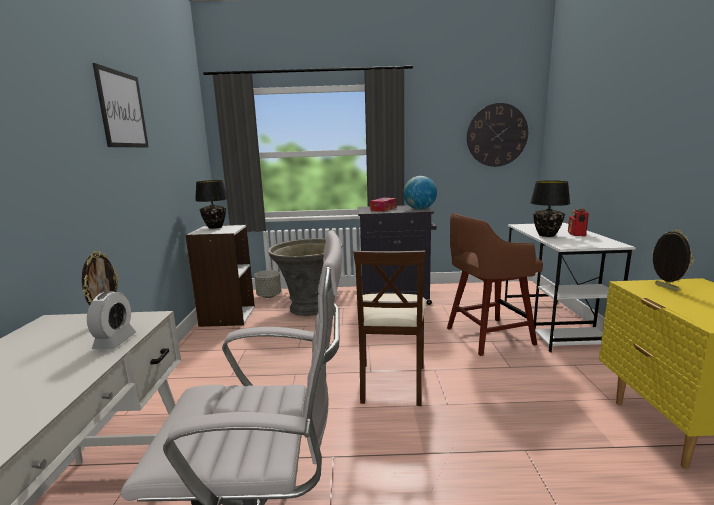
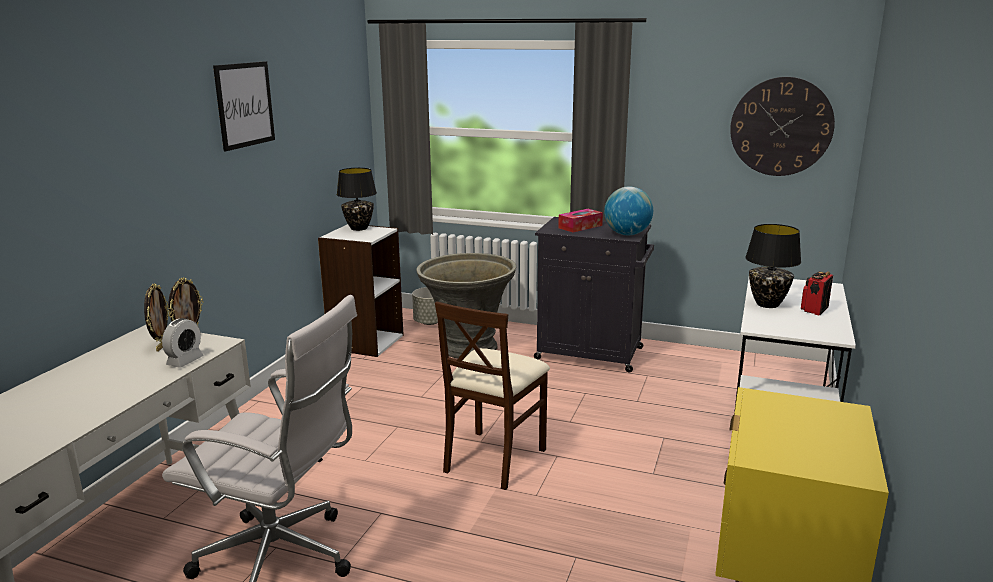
camera: 20 degrees right, 5 degrees up
brown stool [447,213,543,356] -> none
picture frame [652,229,694,291] -> picture frame moved to [144,283,169,352]

